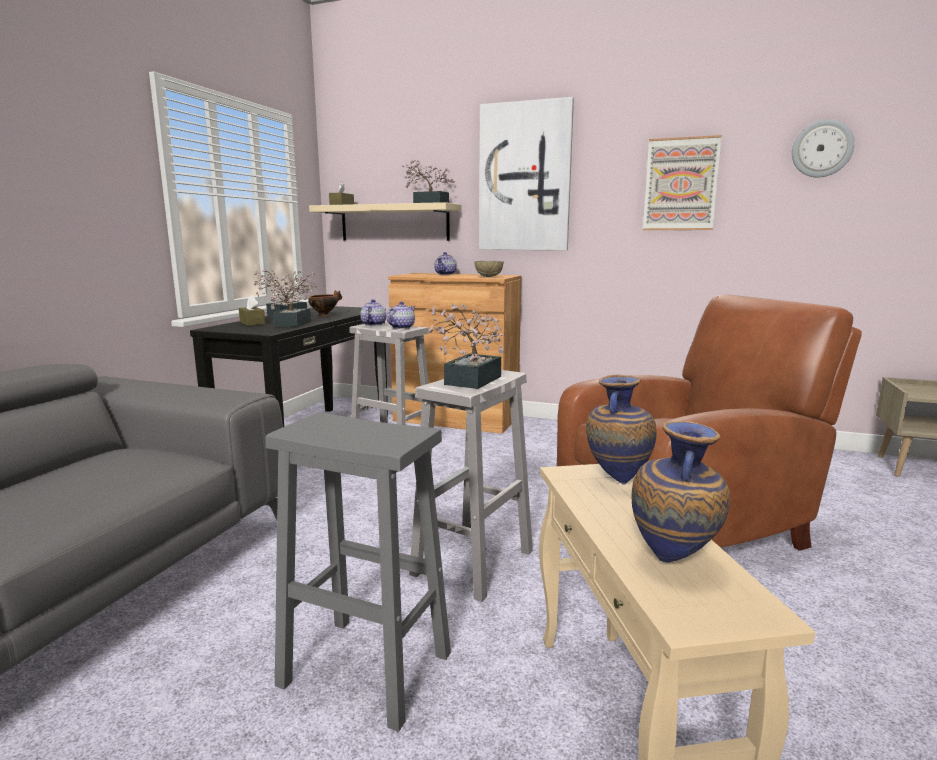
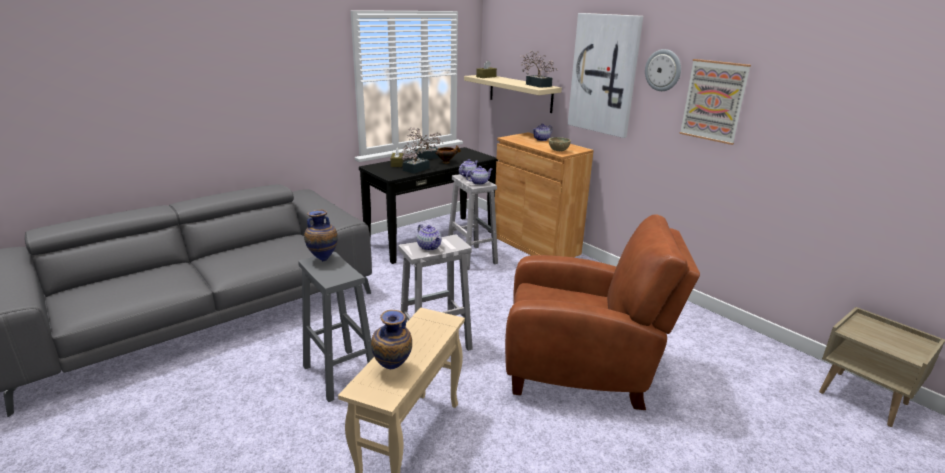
camera: 30 degrees right, 10 degrees up
potted plant [428,303,504,389] -> teapot [417,224,442,251]
vase [586,375,656,485] -> vase moved to [304,210,338,262]
wall clock [792,119,855,178] -> wall clock moved to [645,49,681,91]

